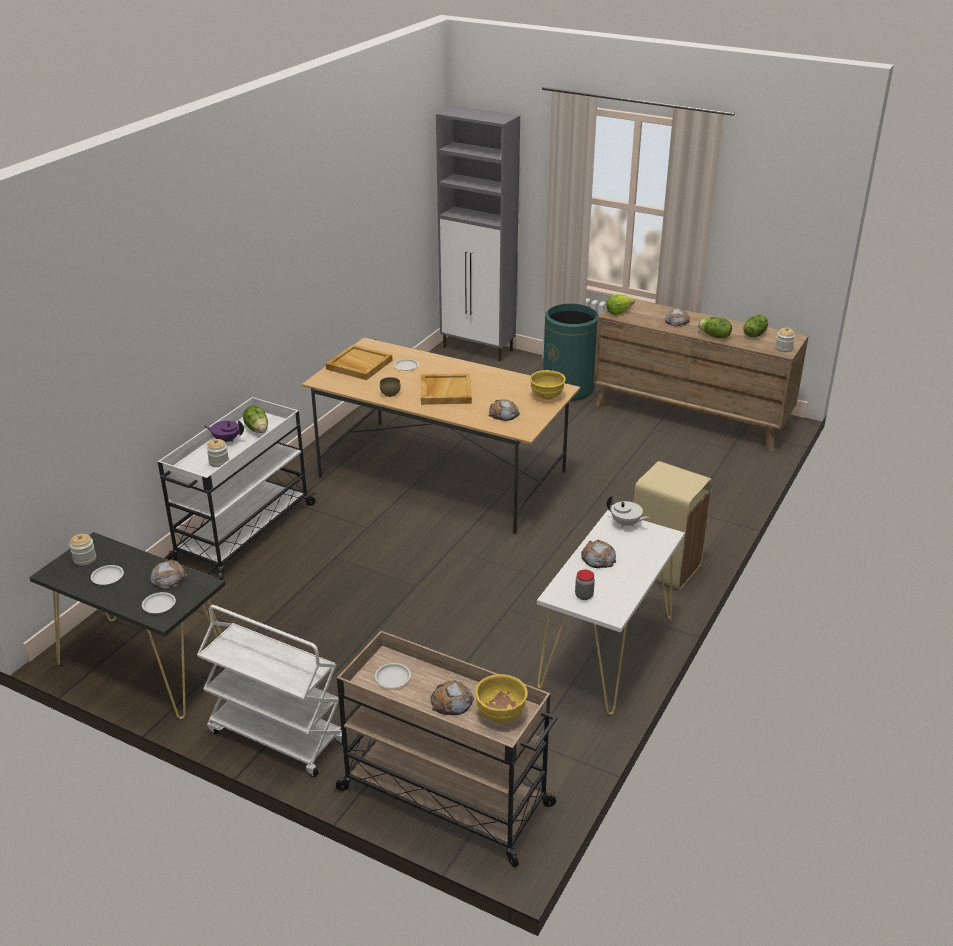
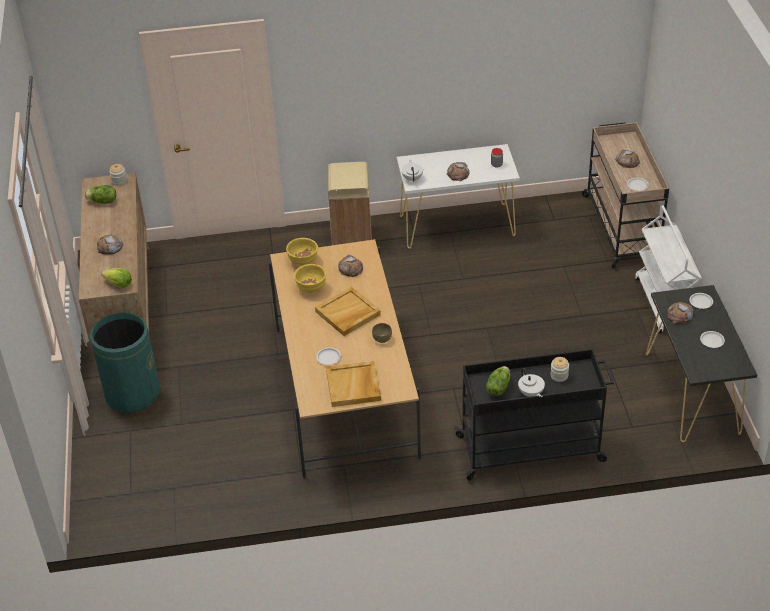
camera: 125 degrees left, 10 degrees up
jar [69,534,96,566] -> none
white cart [158,397,316,580] -> black cart [454,349,614,481]
purple teapot [204,420,244,443] -> white teapot [518,368,545,397]
grey cabinet [436,106,520,361] -> none
yellow bowl [475,674,528,723] -> yellow bowl moved to [294,264,326,293]
lettuce [698,317,732,338] -> none

